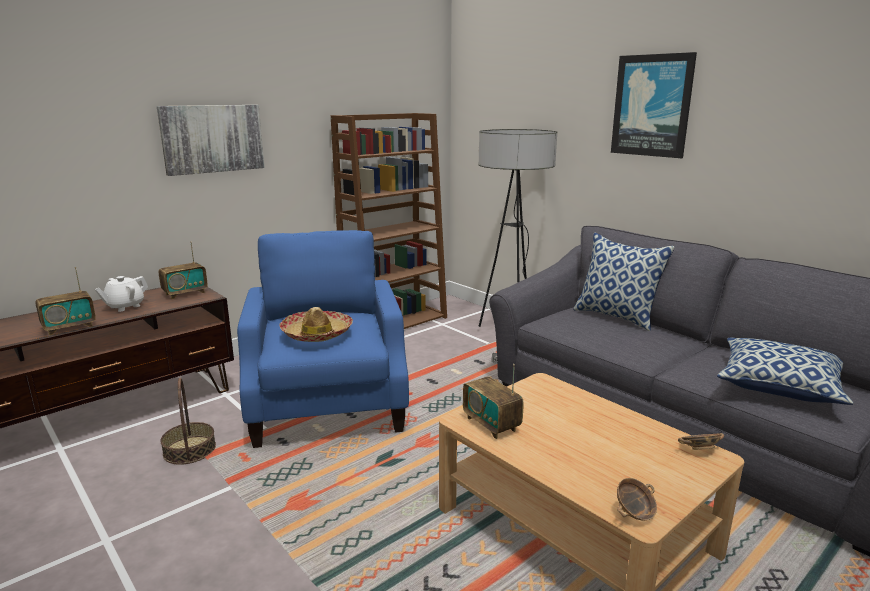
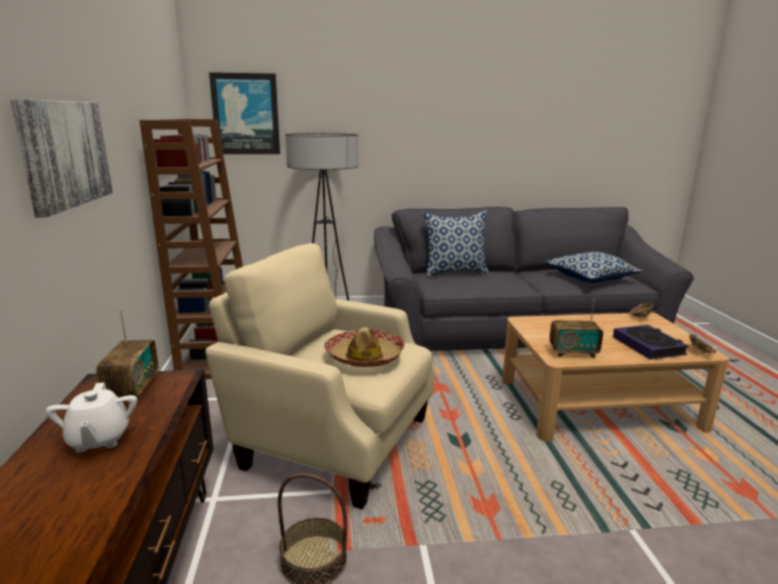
camera: 55 degrees left, 0 degrees up
radio [35,267,96,335] -> none
blue armchair [237,230,409,448] -> beige armchair [205,243,434,509]
picture [611,52,697,158] -> picture moved to [209,72,280,154]
none -> book [613,325,689,360]

